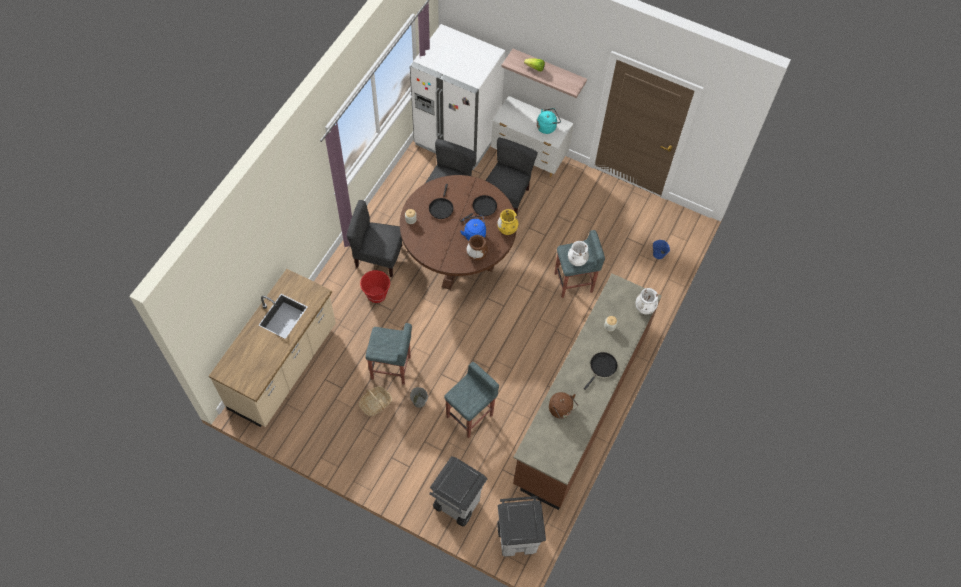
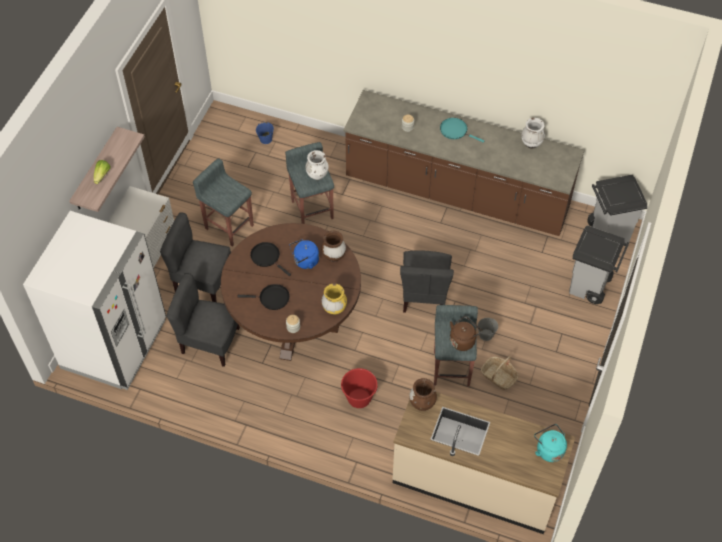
camera: 95 degrees left, 5 degrees down
grey chair [347,200,402,277] -> grey chair moved to [400,250,454,313]
grey stool [444,362,499,438] -> grey stool moved to [193,158,254,247]
yellow vase [497,209,518,235] -> yellow vase moved to [322,283,347,315]
turquoise kettle [537,108,561,134] -> turquoise kettle moved to [534,424,567,462]
brown kettle [549,392,578,418] -> brown kettle moved to [450,316,482,351]
black frying pan [584,352,617,390] -> turquoise frying pan [440,118,485,143]
white vase [636,288,658,314] -> white vase moved to [521,118,545,148]
none -> brown vase [409,378,437,411]

